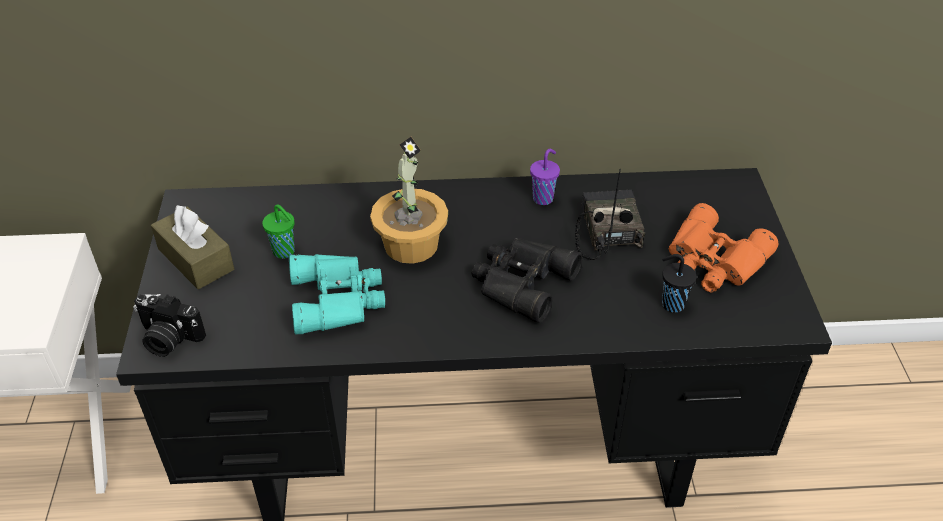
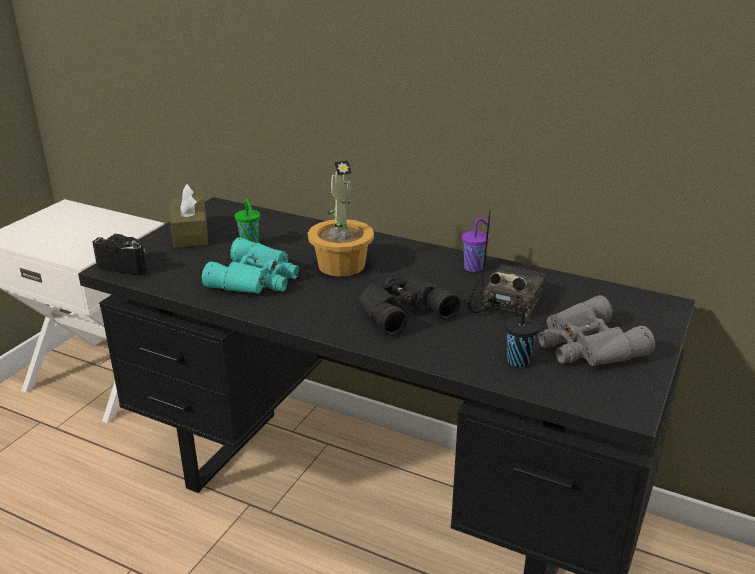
camera: 30 degrees right, 15 degrees down
camera [133,294,206,357] -> camera turned 150 degrees clockwise [92,234,147,276]
orange binoculars [669,203,779,293] -> grey binoculars [538,295,655,366]

